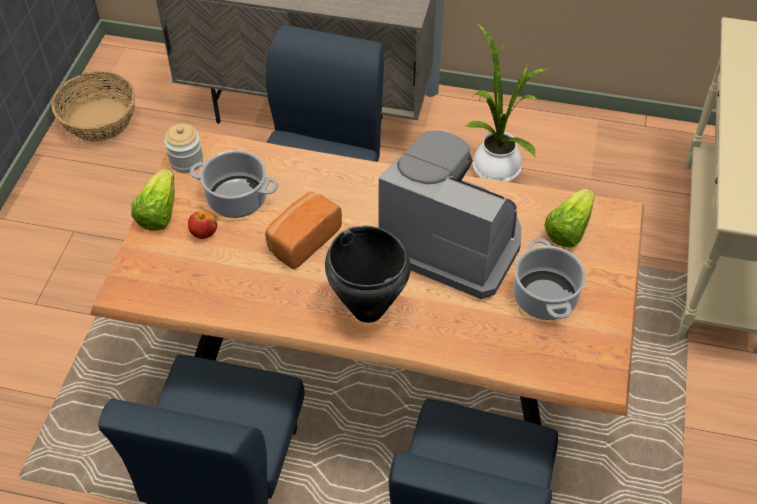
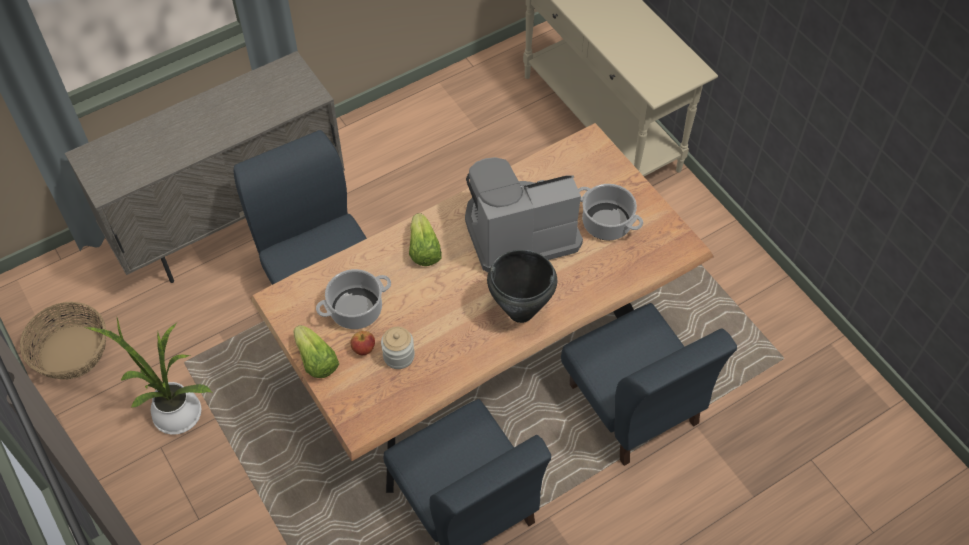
camera: 45 degrees left, 5 degrees up
jar [164,124,203,173] -> jar moved to [381,327,415,369]
bread [265,191,342,270] -> none
potted plant [466,23,549,182] -> potted plant moved to [85,316,213,435]
lettuce [544,189,595,248] -> lettuce moved to [409,213,442,266]

